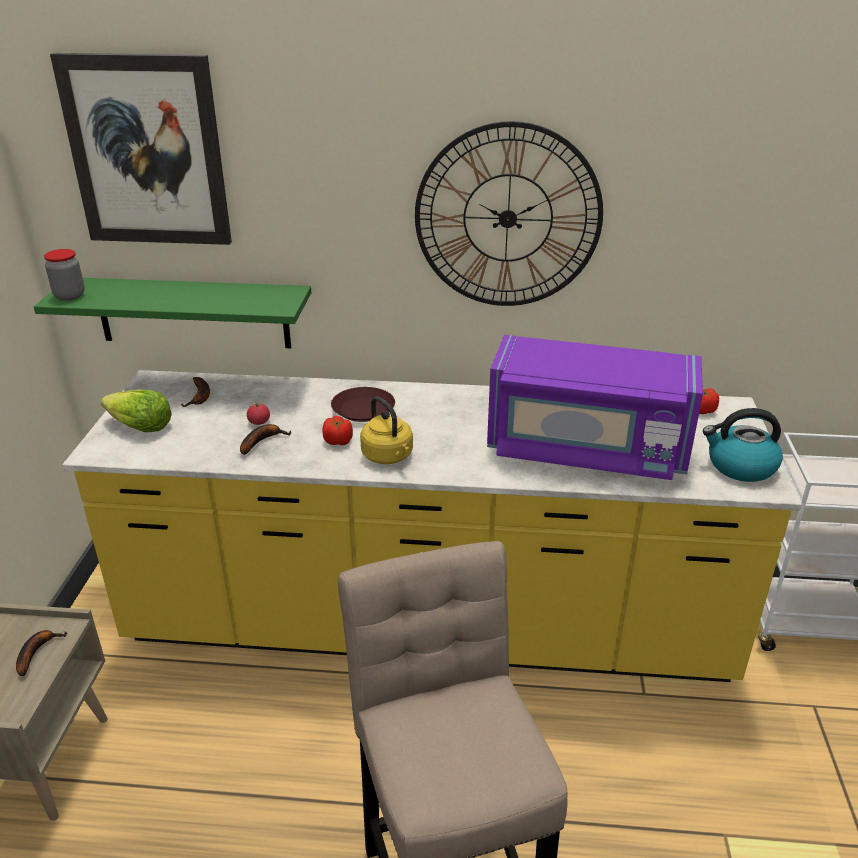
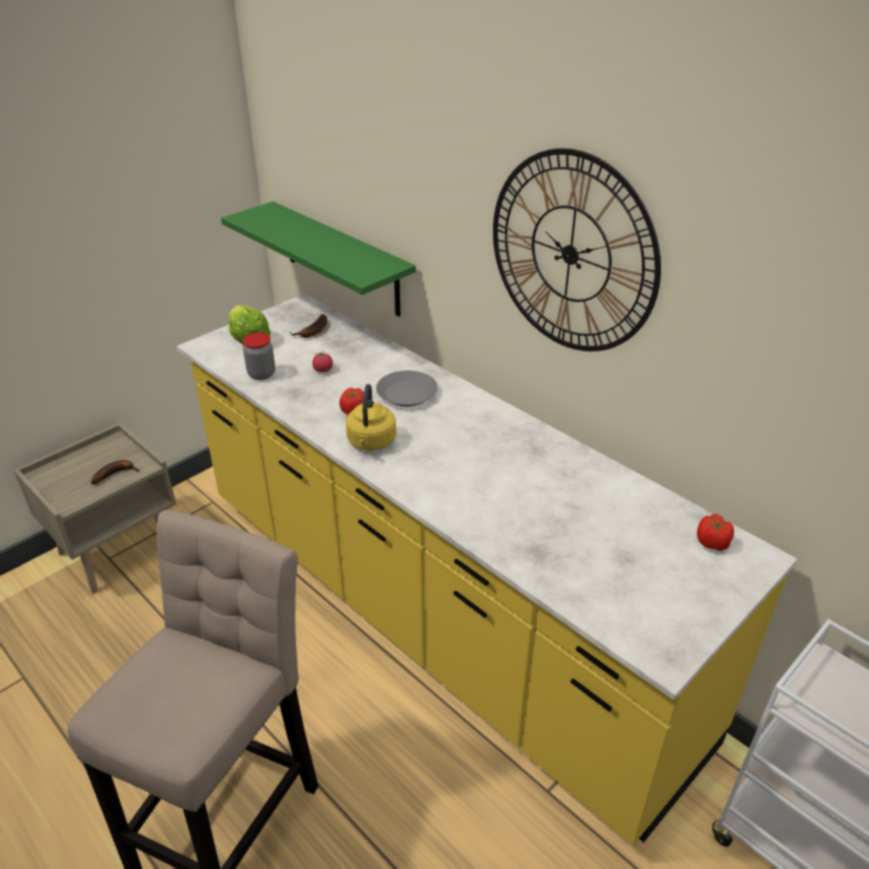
camera: 40 degrees right, 5 degrees up
jar [44,249,85,301] -> jar moved to [243,333,275,380]
picture [50,53,232,245] -> none
banana [240,424,291,455] -> none
brown plate [331,387,395,422] -> grey plate [376,370,438,407]
purple microwave [487,335,703,480] -> none
kettle [703,408,783,482] -> none

